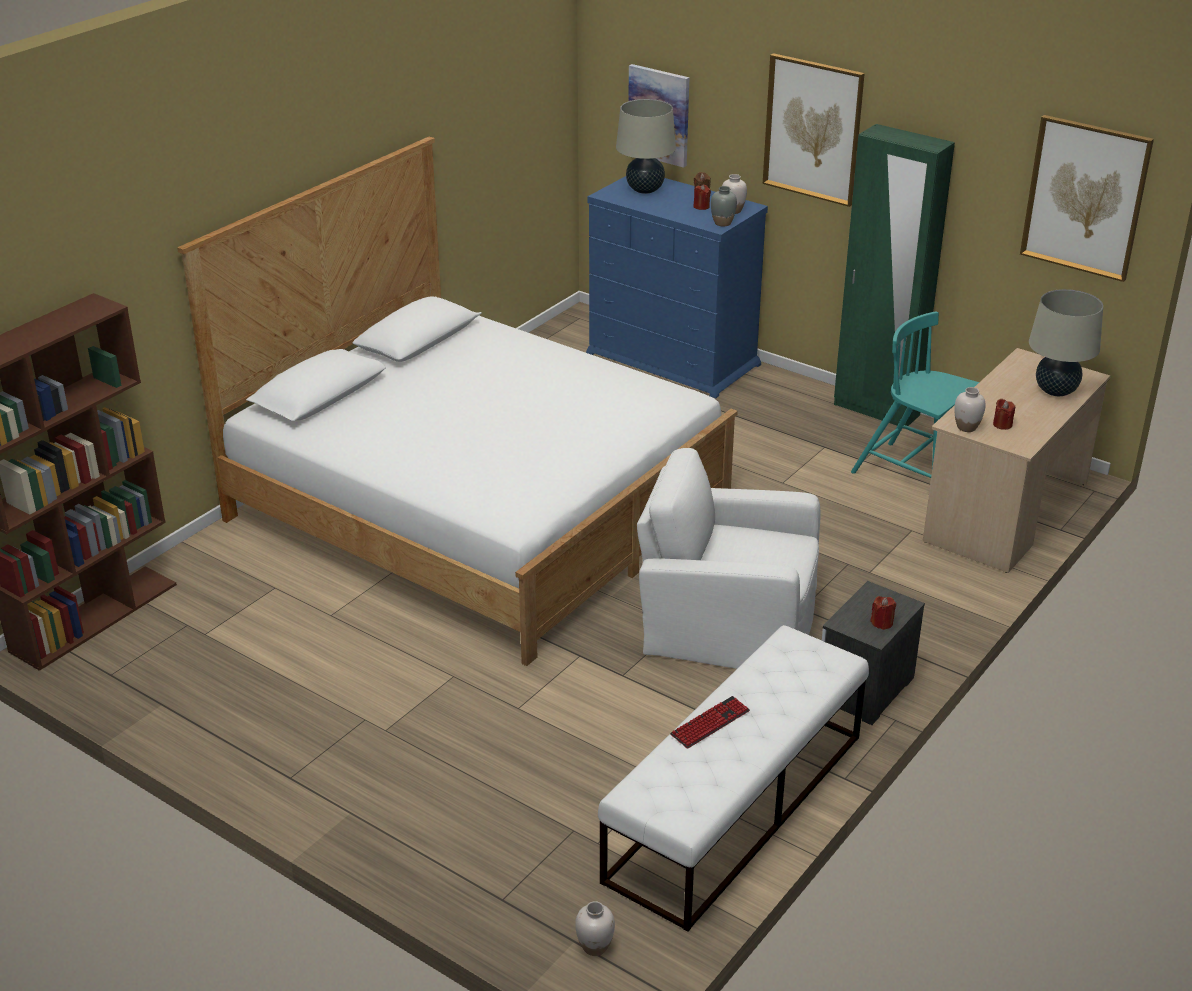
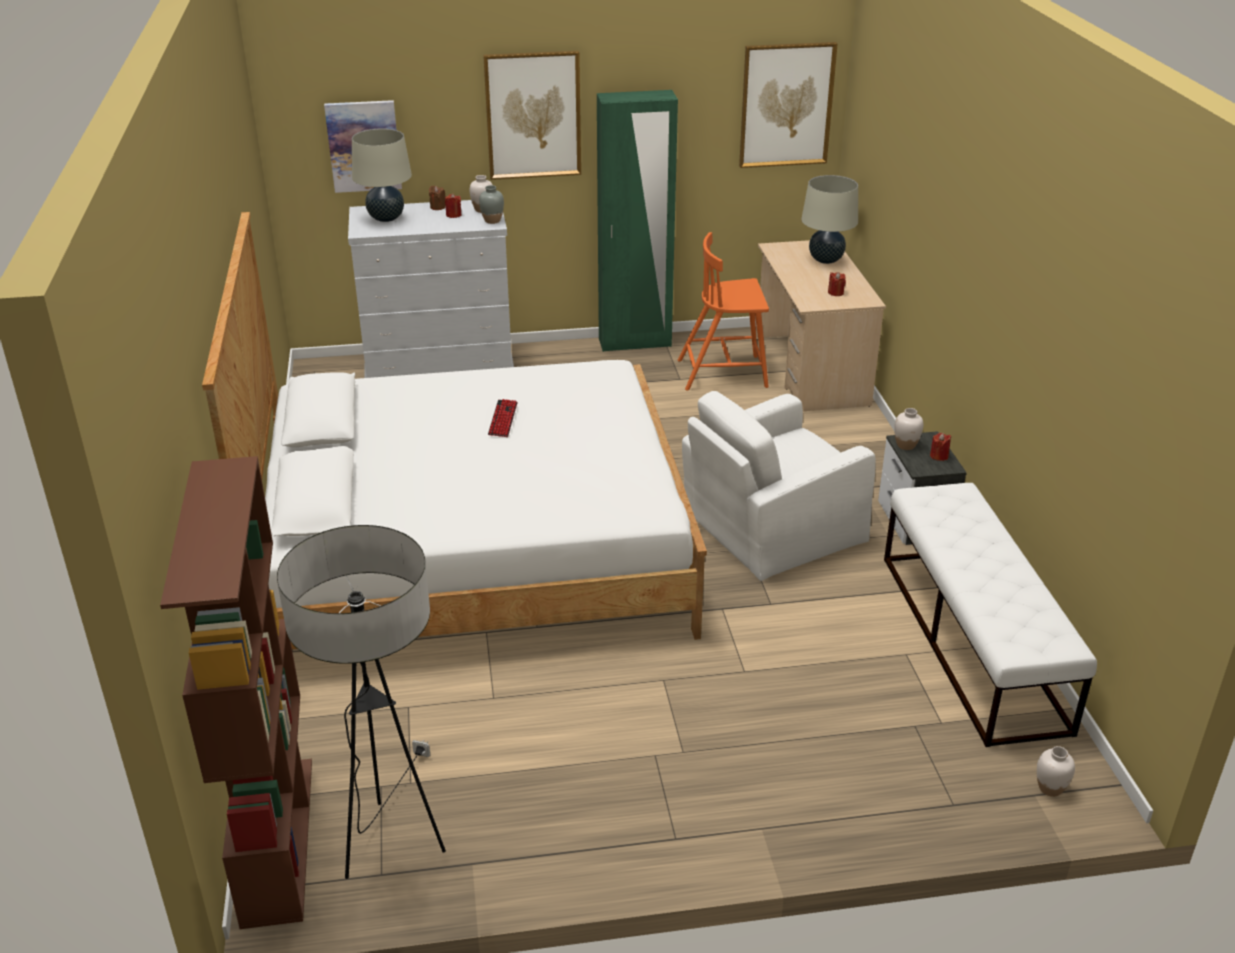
camera: 45 degrees left, 0 degrees up
blue dresser [586,176,768,398] -> white dresser [348,200,514,378]
keyboard [670,696,750,749] -> keyboard moved to [488,399,518,437]
turquoise chair [851,311,979,478] -> orange chair [678,232,769,391]
white vase [954,387,986,432] -> white vase moved to [894,408,924,450]
none -> floor lamp [277,525,446,879]

